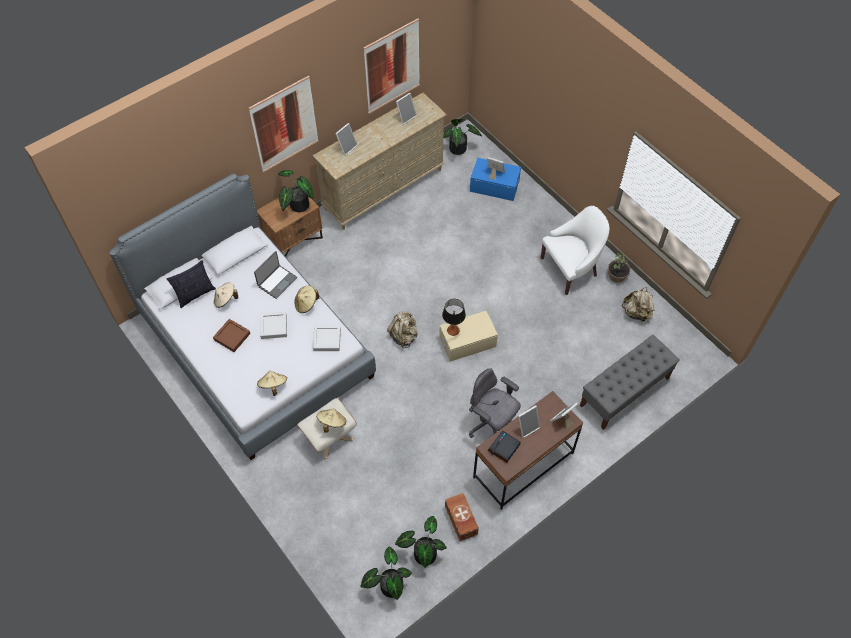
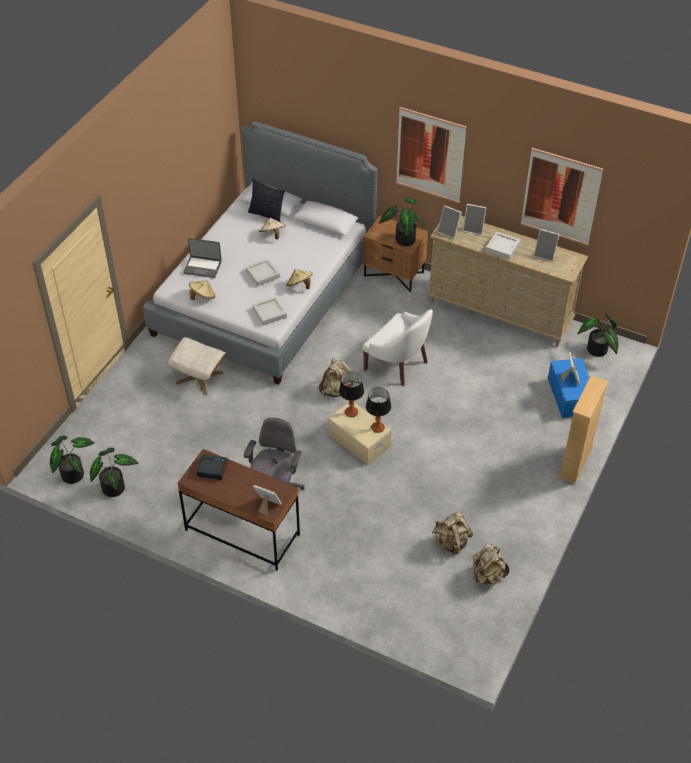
camera: 65 degrees right, 10 degrees down
brown tray [213,319,250,352] -> none
laptop [254,251,297,299] -> laptop moved to [183,238,222,278]
beige hat [317,409,346,433] -> none
brown storage box [445,493,479,541] -> none
picture frame [518,405,540,438] -> picture frame moved to [437,205,462,239]
white armchair [541,206,609,295] -> white armchair moved to [362,309,433,386]
grey bench [580,335,680,430] -> none
potted plant [608,253,631,283] -> none
none -> table lamp [366,387,391,433]
none -> beige backpack [432,512,473,555]
none -> grey tray [485,232,520,259]
none -> beige bookcase [558,375,608,484]

